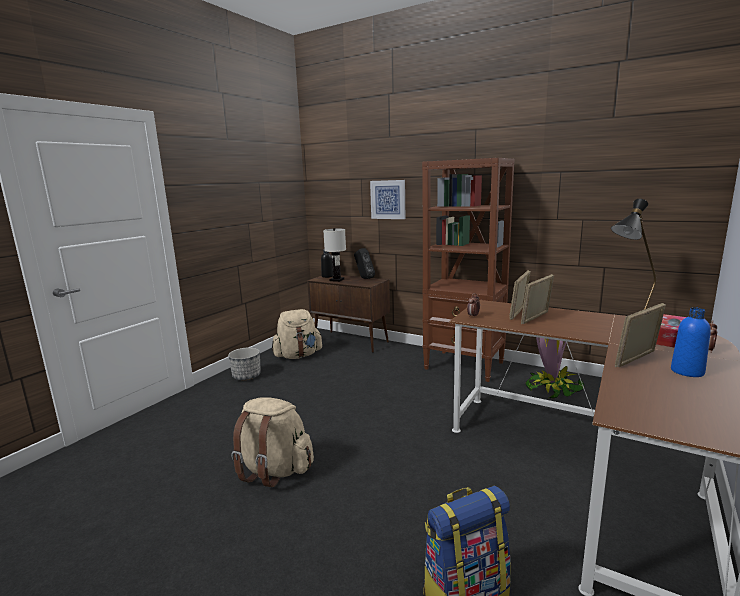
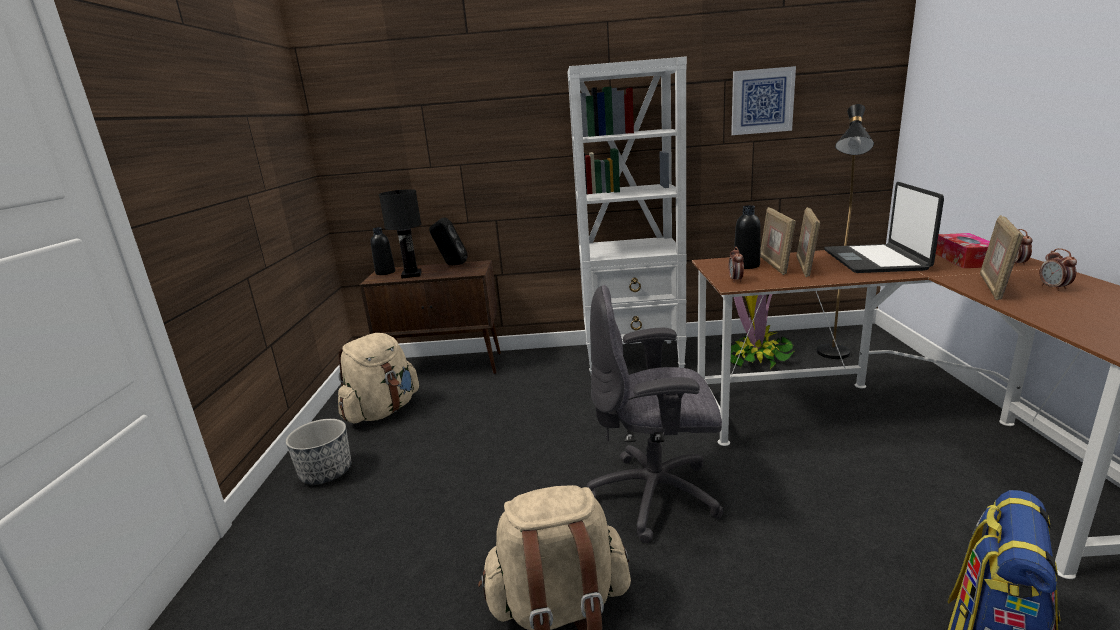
camera: 30 degrees left, 5 degrees up
white table lamp [323,228,346,282] -> black table lamp [379,189,422,278]
picture [370,180,405,219] -> picture moved to [731,66,796,135]
brown bookcase [422,158,514,382] -> white bookcase [568,56,687,373]
blue bottle [671,307,711,377] -> alarm clock [1040,248,1077,291]
none -> grey office chair [587,285,724,543]
none -> black bottle [734,206,761,269]
none -> laptop [824,182,944,273]

